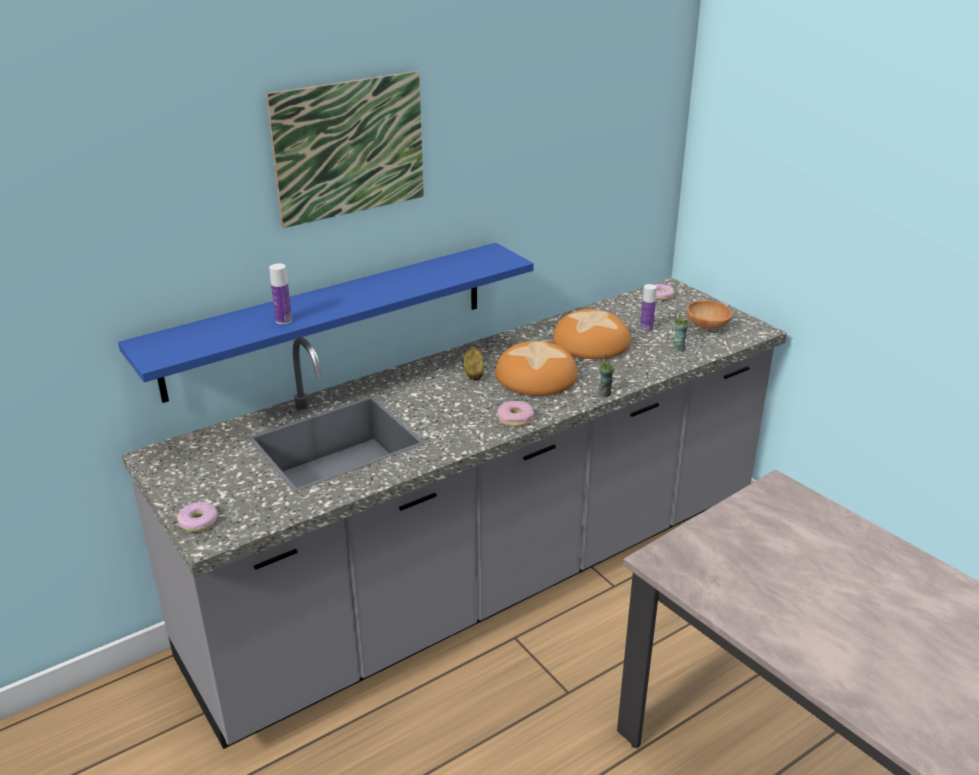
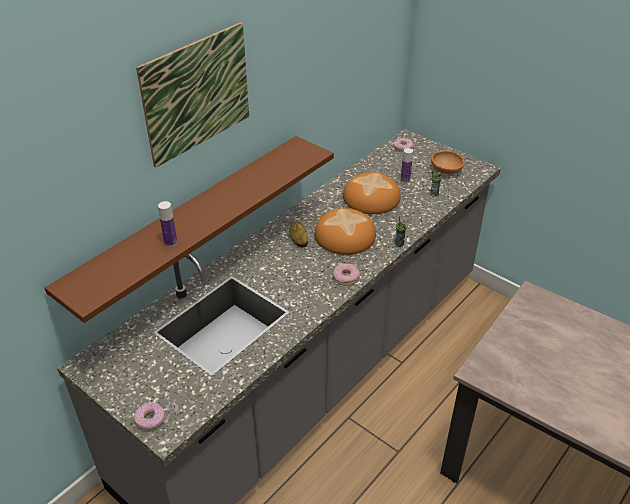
camera: 15 degrees left, 10 degrees up
blue shelf [118,243,534,403] -> brown shelf [45,136,334,323]

